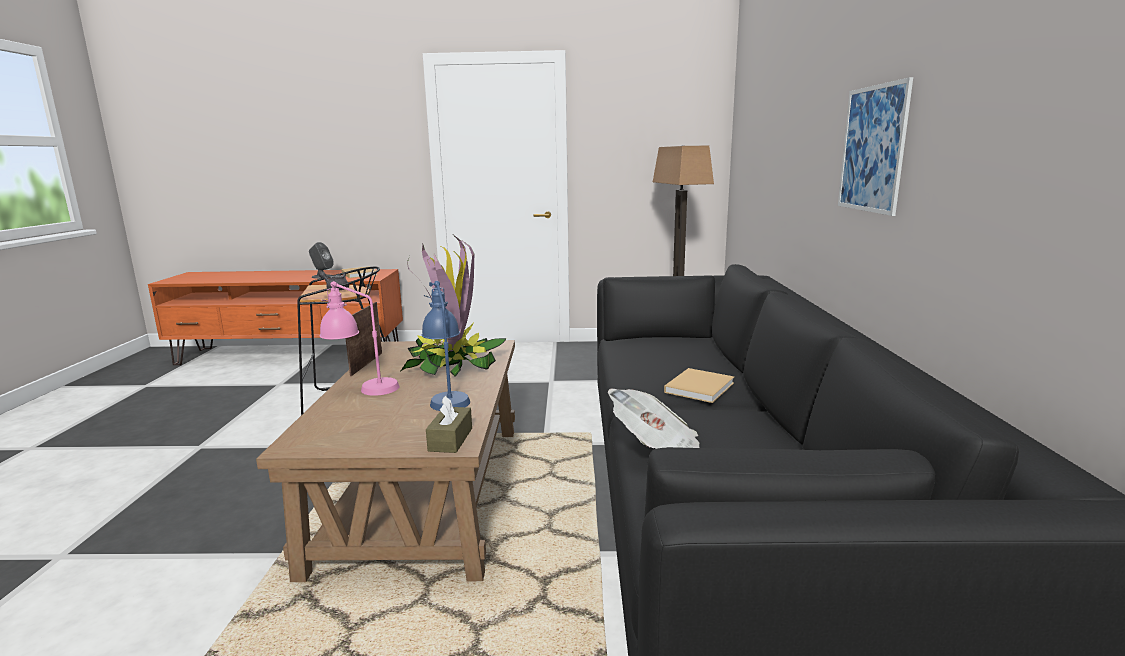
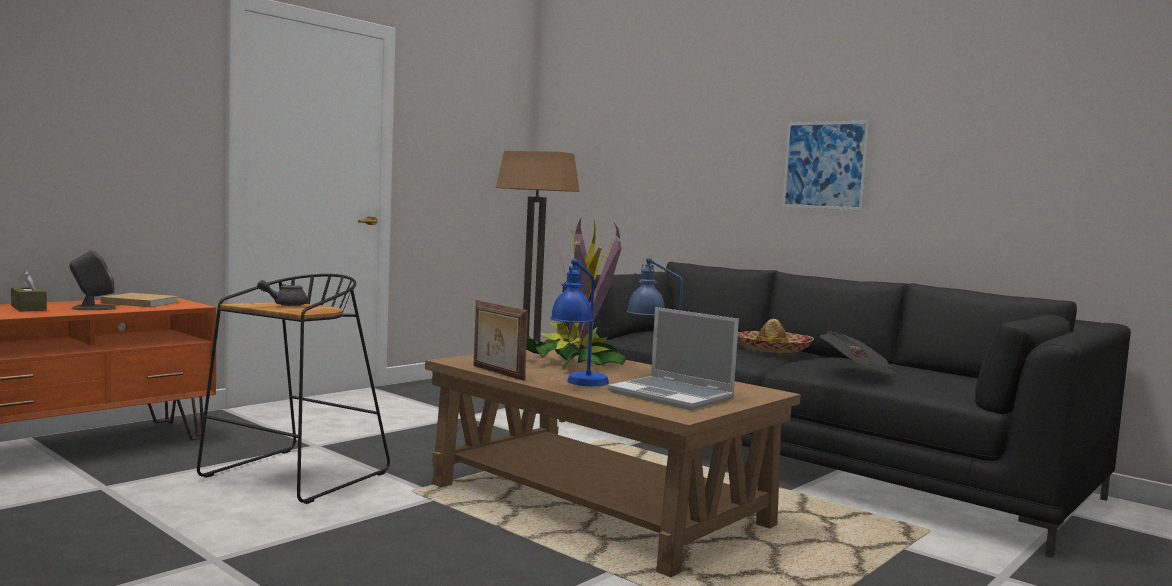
camera: 50 degrees left, 10 degrees down
pink table lamp [320,281,400,396] -> blue table lamp [550,259,609,386]
brown tissue box [426,395,472,453] -> brown tissue box moved to [11,271,47,312]
beige book [664,368,734,403] -> hat [737,319,814,353]
none -> laptop [608,307,739,410]

